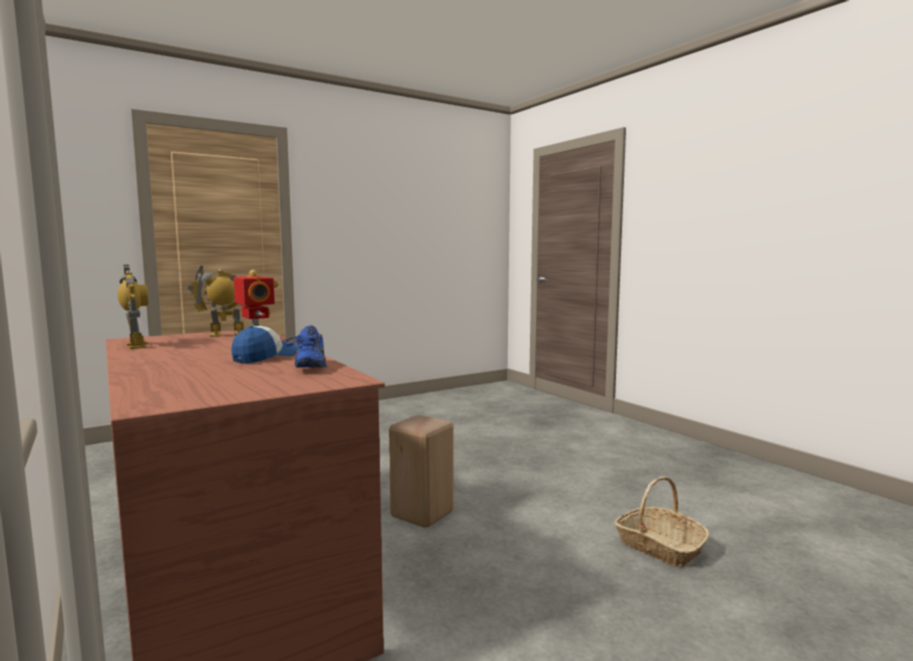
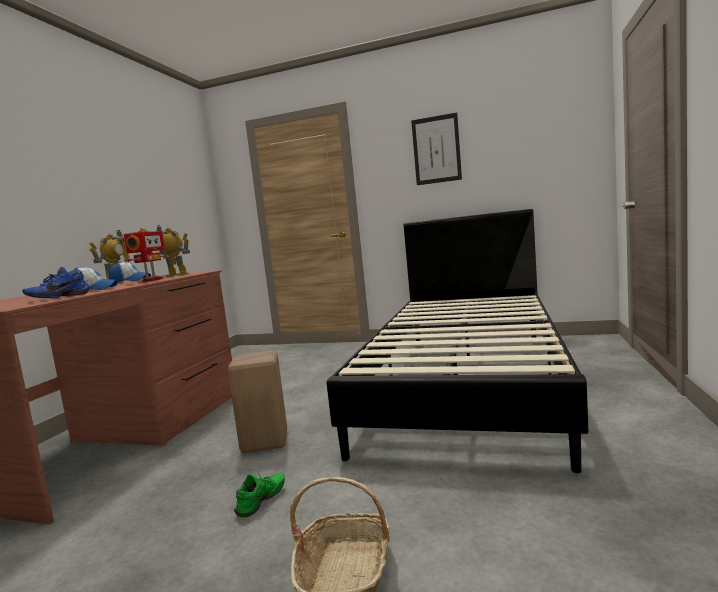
camera: 50 degrees right, 0 degrees up
none -> cap [108,262,151,282]
none -> green shoe [234,472,285,518]
none -> black bed [327,209,588,473]
none -> picture [411,113,462,185]

